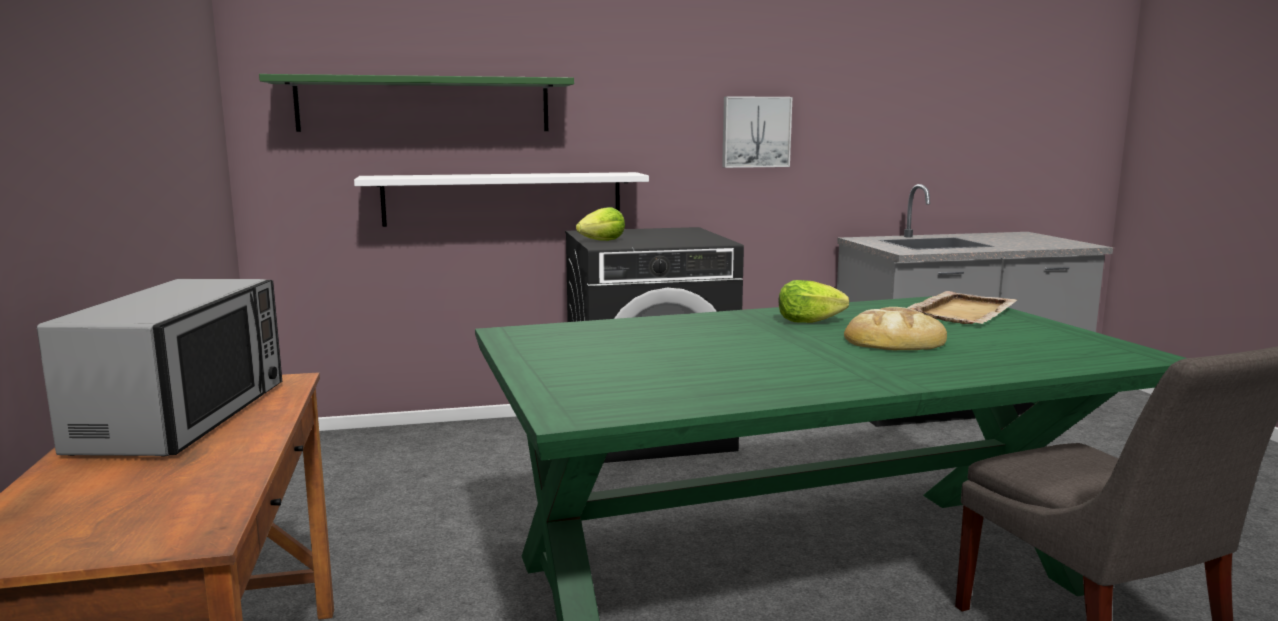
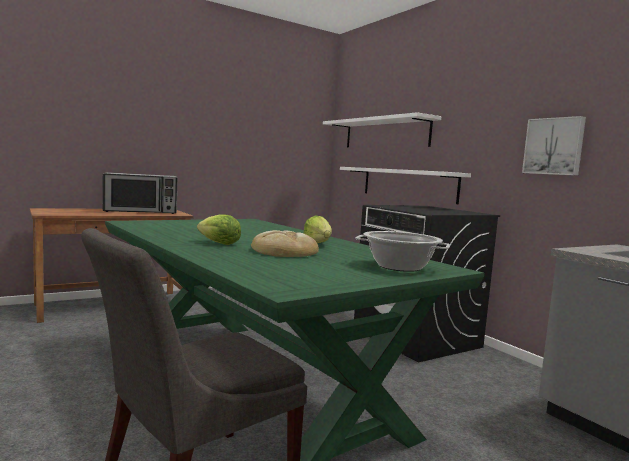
camera: 70 degrees right, 5 degrees down
green shelf [259,74,574,132] -> white shelf [323,112,441,148]
lettuce [576,207,625,241] -> lettuce moved to [197,214,241,245]
beige tray [908,291,1017,324] -> cooking pot [355,231,450,272]

